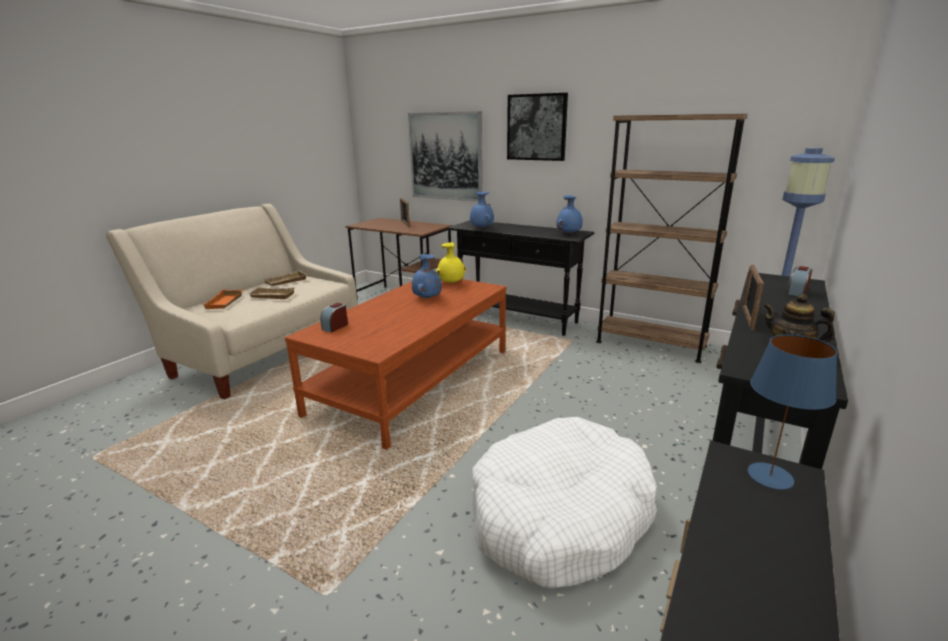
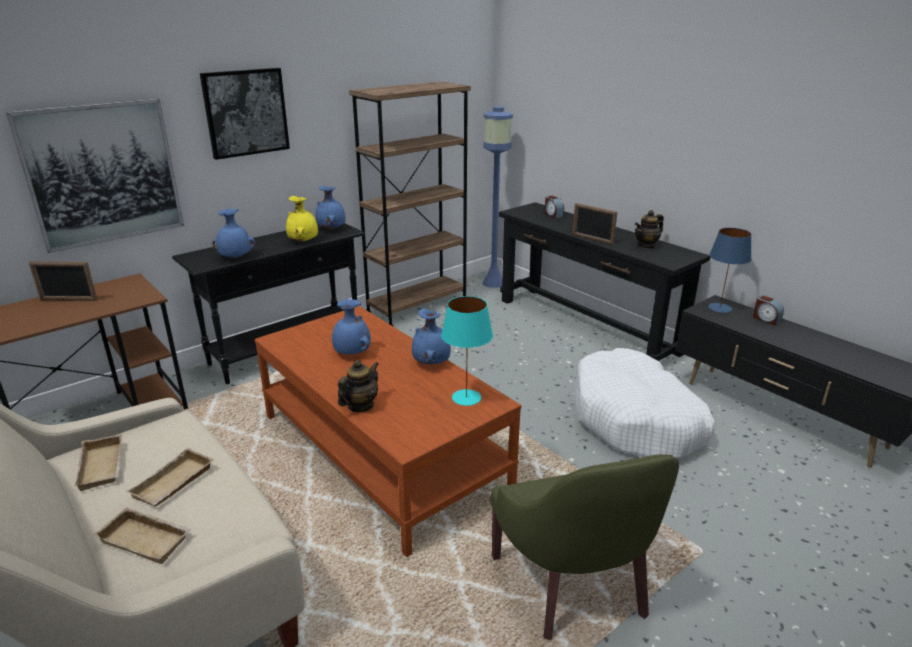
camera: 70 degrees left, 5 degrees up
orange tray [202,289,244,309] -> beige tray [93,507,192,564]
alarm clock [320,303,348,333] -> alarm clock moved to [753,296,784,326]
yellow vase [436,242,466,283] -> yellow vase moved to [286,196,318,242]
none -> teapot [338,360,379,412]
none -> blue vase [412,308,451,364]
none -> turquoise table lamp [441,296,493,406]
none -> green armchair [490,454,679,640]

